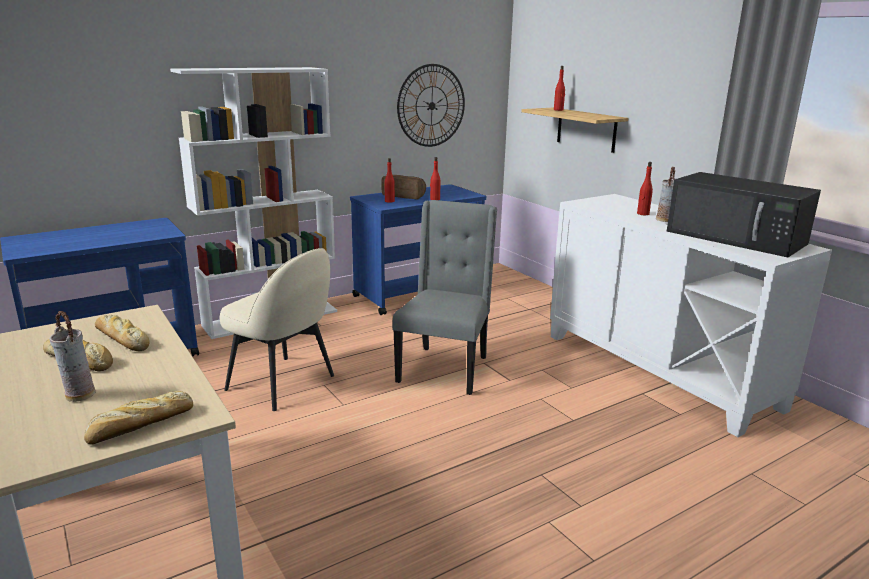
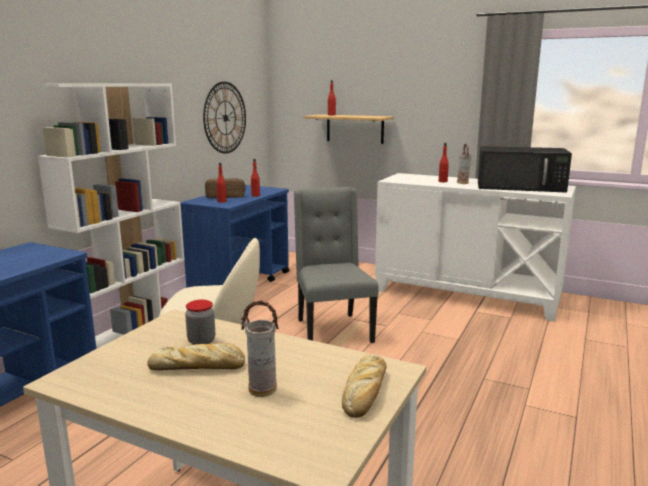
camera: 30 degrees left, 5 degrees down
bread [95,315,149,351] -> jar [185,300,215,345]

